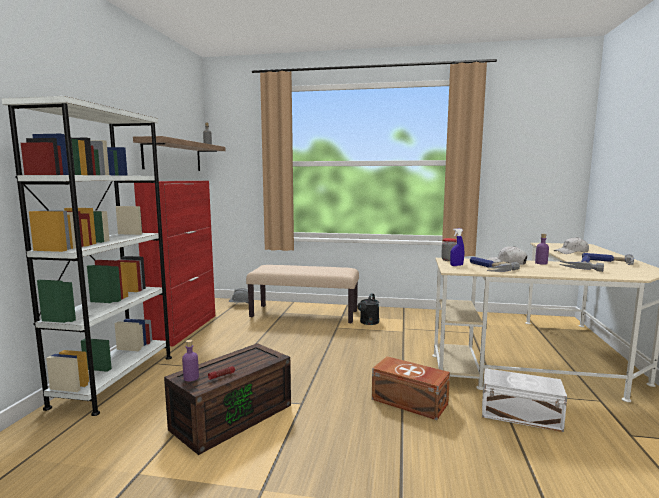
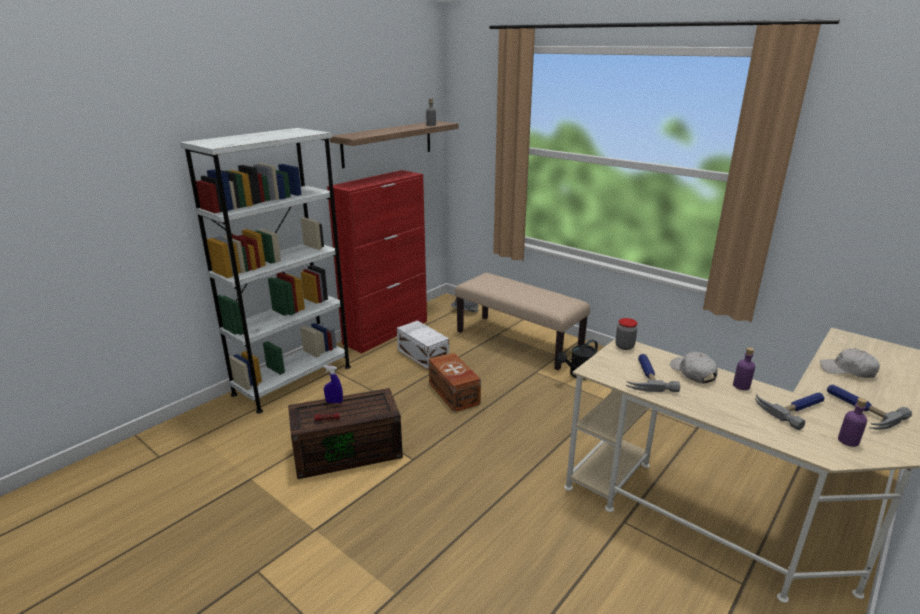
camera: 30 degrees right, 15 degrees up
purple bottle [182,340,199,381] -> purple bottle moved to [838,398,867,447]
brown storage box [372,356,450,420] -> brown storage box moved to [428,353,481,412]
blue spray bottle [450,228,464,266] -> blue spray bottle moved to [324,366,343,403]
white storage box [482,368,567,432] -> white storage box moved to [397,321,449,370]

